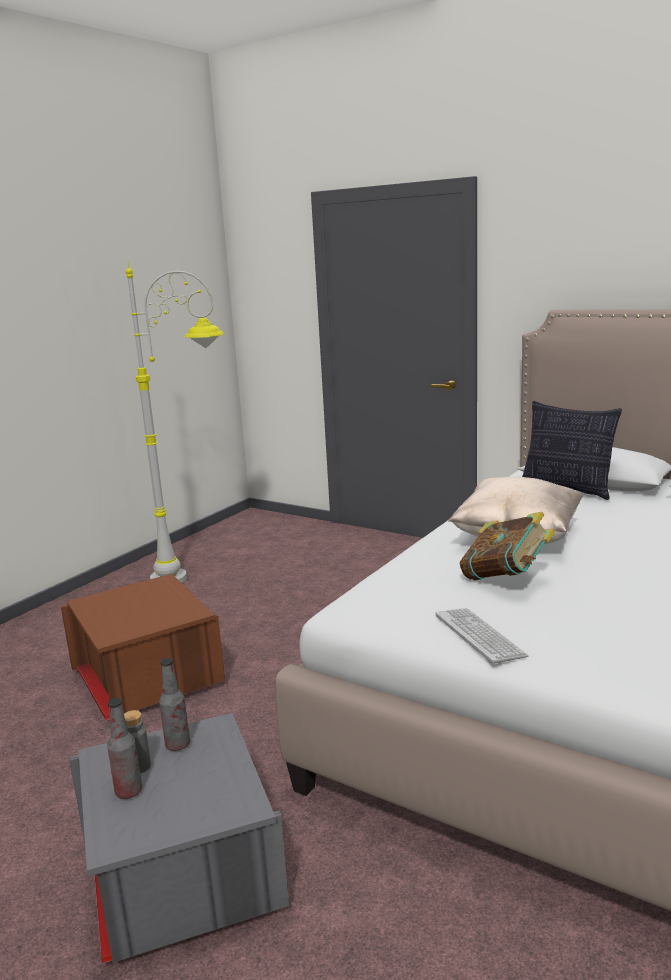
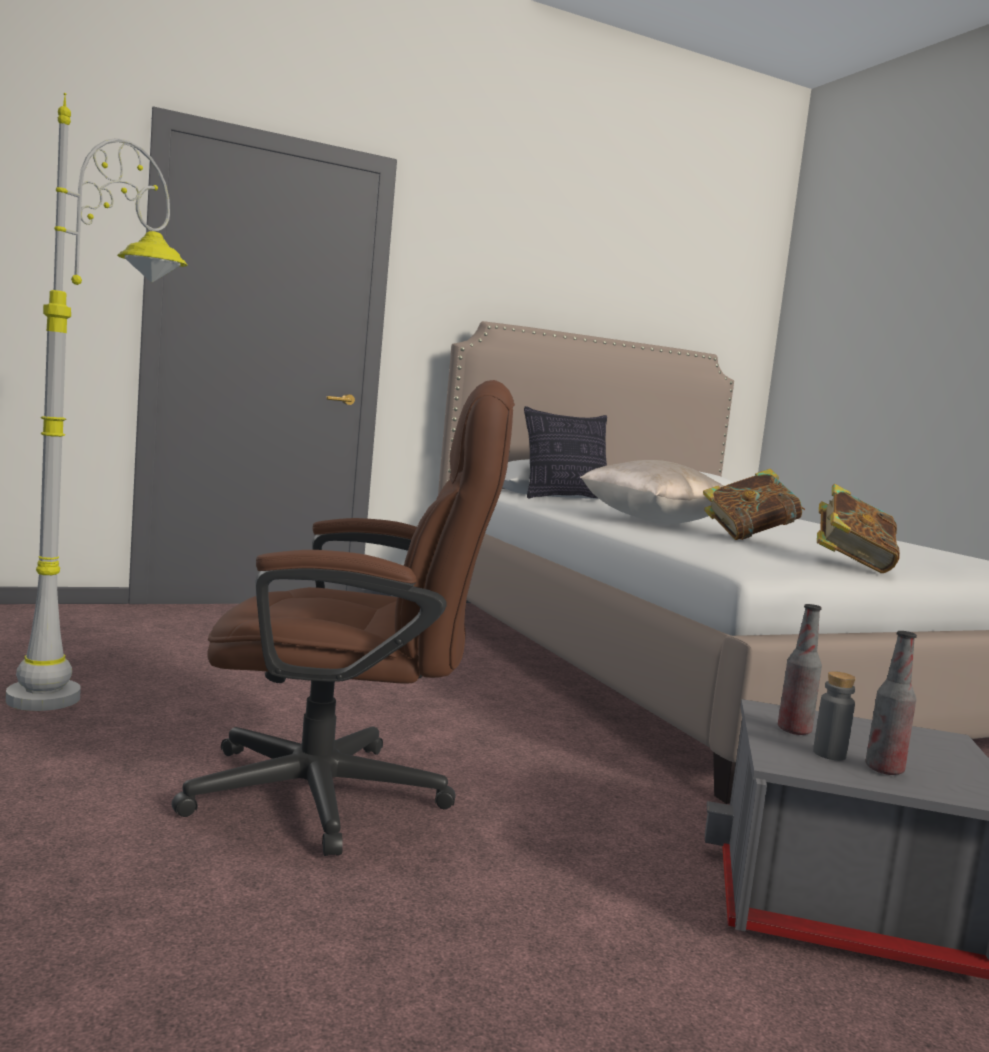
camera: 60 degrees left, 10 degrees down
brown storage box [61,574,225,720] -> brown office chair [172,380,515,856]
keyboard [435,608,529,664] -> book [817,484,900,573]

